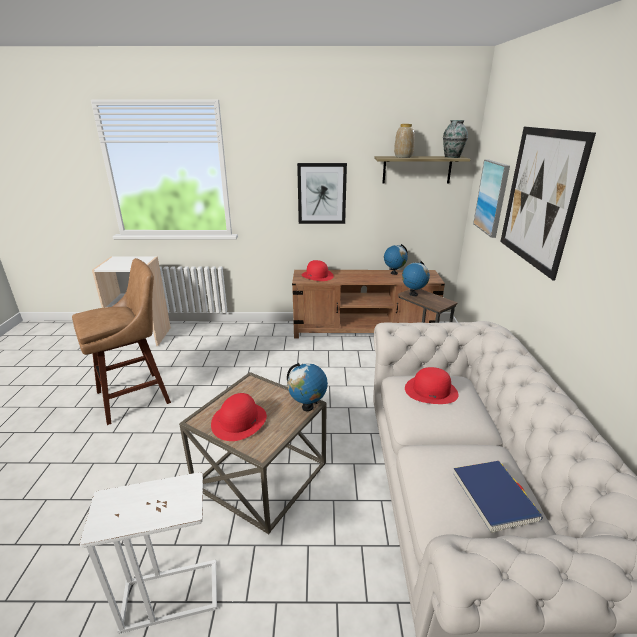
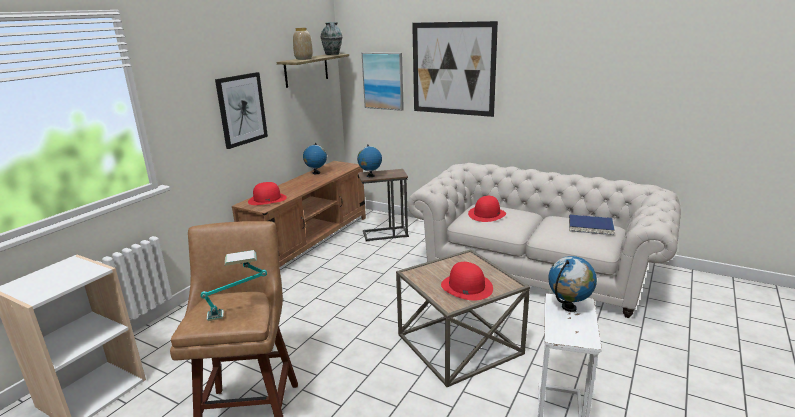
camera: 60 degrees left, 5 degrees down
globe [287,363,328,411] -> globe moved to [548,256,597,312]
none -> table lamp [200,250,267,321]

